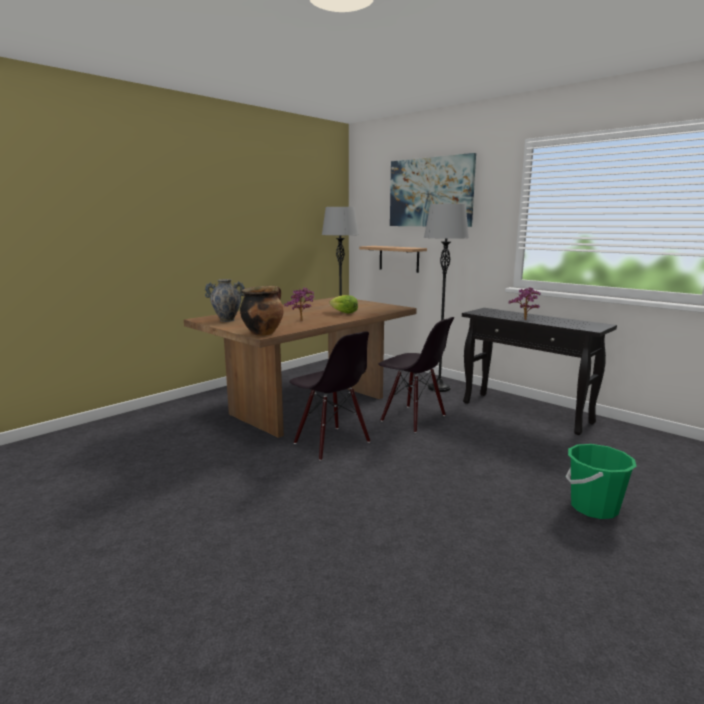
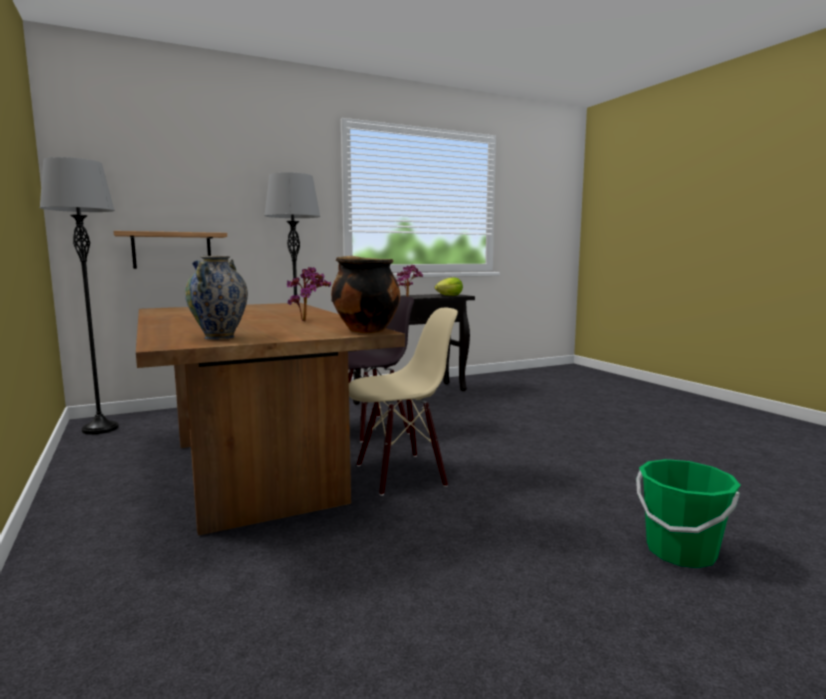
camera: 70 degrees left, 5 degrees down
black chair [289,331,370,461] -> beige chair [349,308,458,496]
lettuce [329,295,358,314] -> lettuce moved to [435,277,463,296]
picture [390,153,476,227] -> none
green bucket [566,444,637,519] -> green bucket moved to [636,459,740,568]

